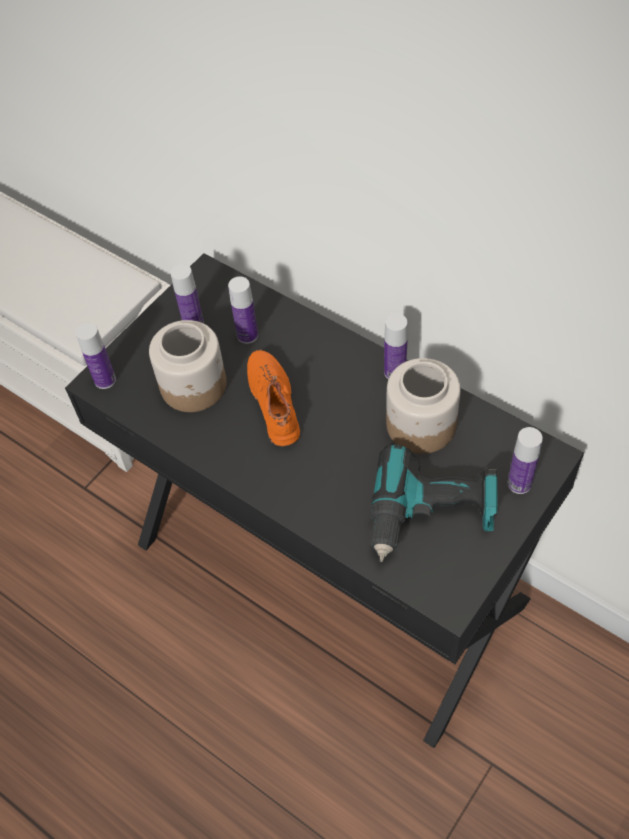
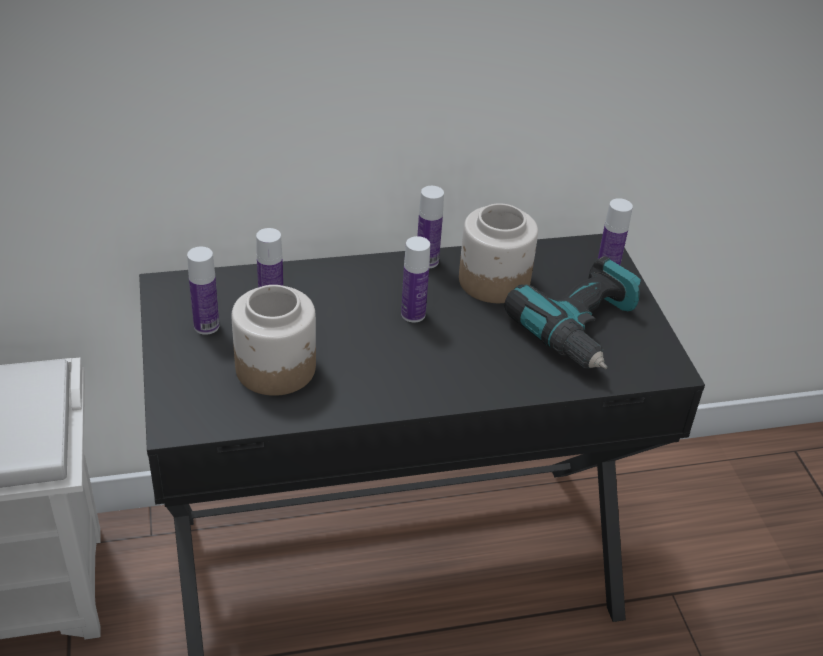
camera: 55 degrees left, 15 degrees down
bottle [76,323,116,389] -> bottle moved to [401,236,430,322]
orange shoe [247,350,300,447] -> none

